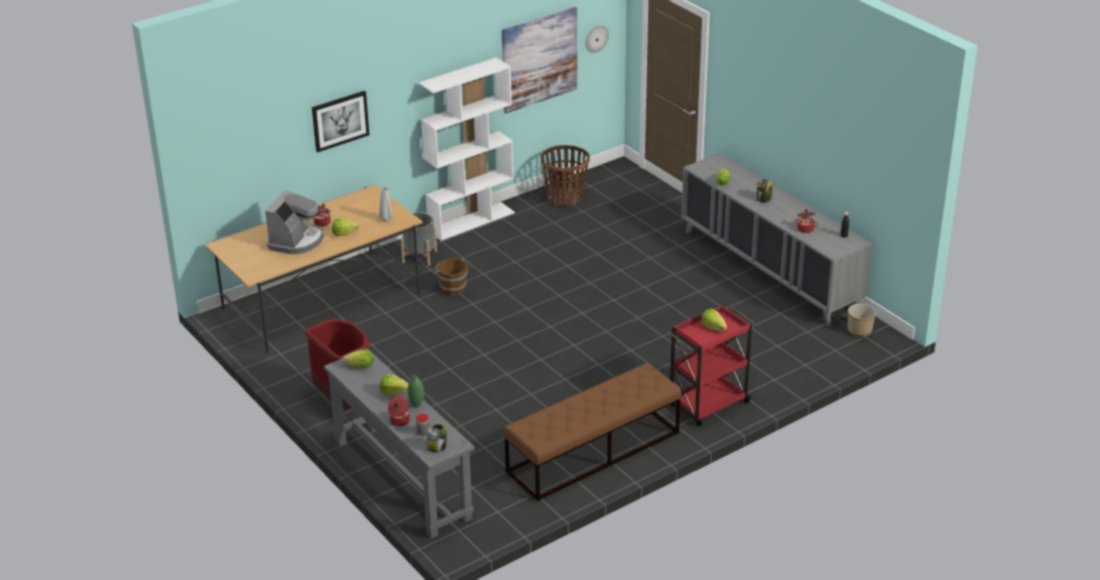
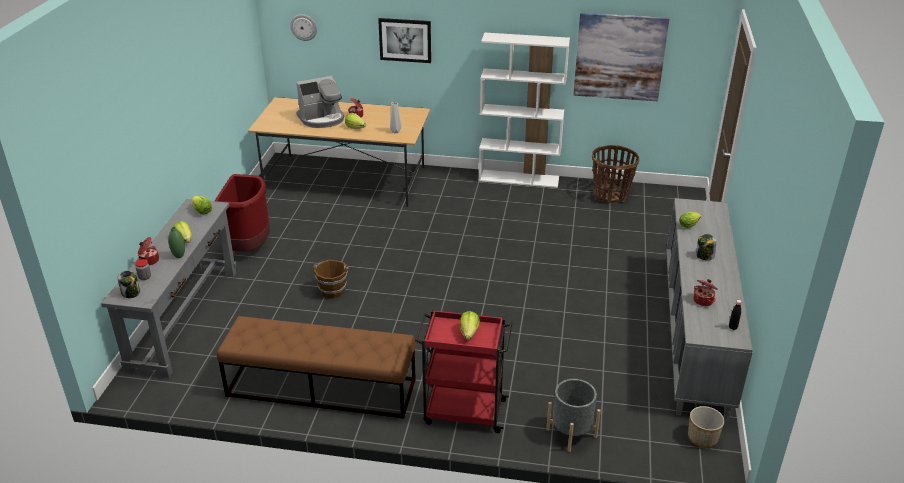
camera: 45 degrees right, 0 degrees up
grey planter [401,212,437,266] -> grey planter moved to [546,379,601,452]
brown bucket [433,256,468,296] -> brown bucket moved to [313,260,349,299]
wall clock [585,25,609,53] -> wall clock moved to [290,14,317,41]

